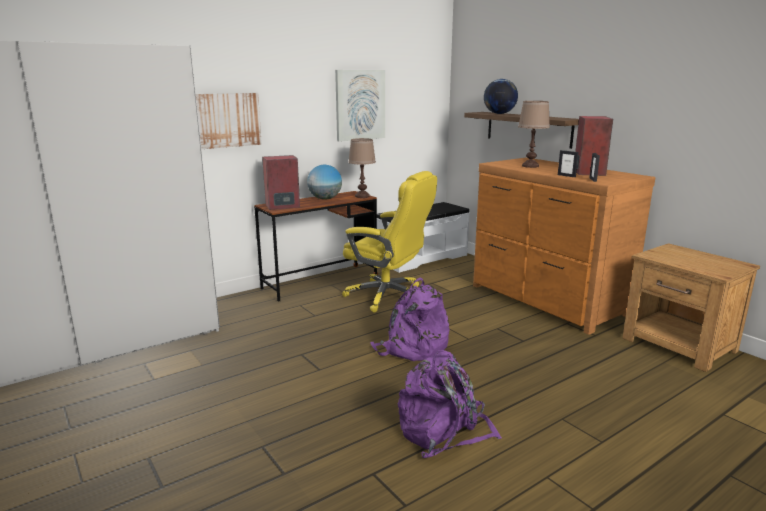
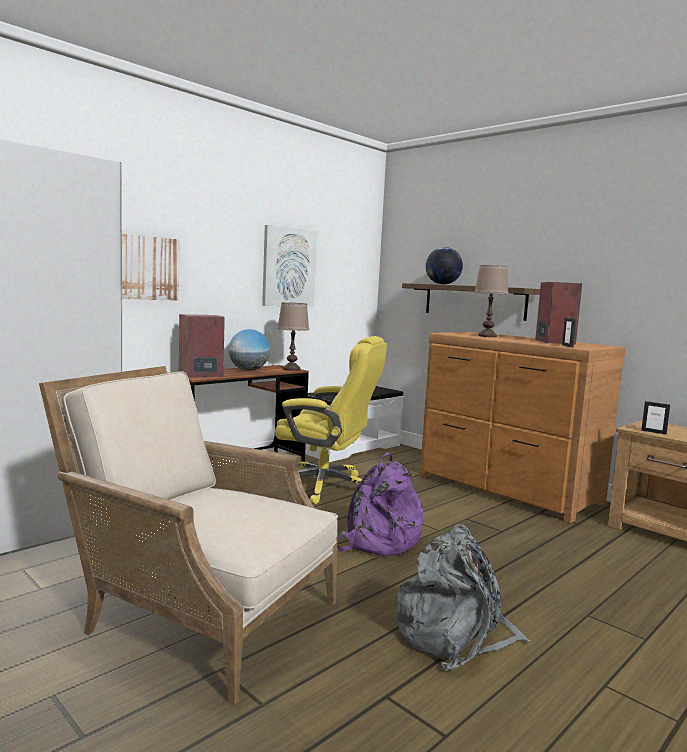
camera: 10 degrees left, 10 degrees down
purple backpack [398,350,502,458] -> grey backpack [397,524,531,671]
picture frame [558,150,579,177] -> picture frame moved to [641,401,670,434]
none -> beige armchair [39,366,338,705]

